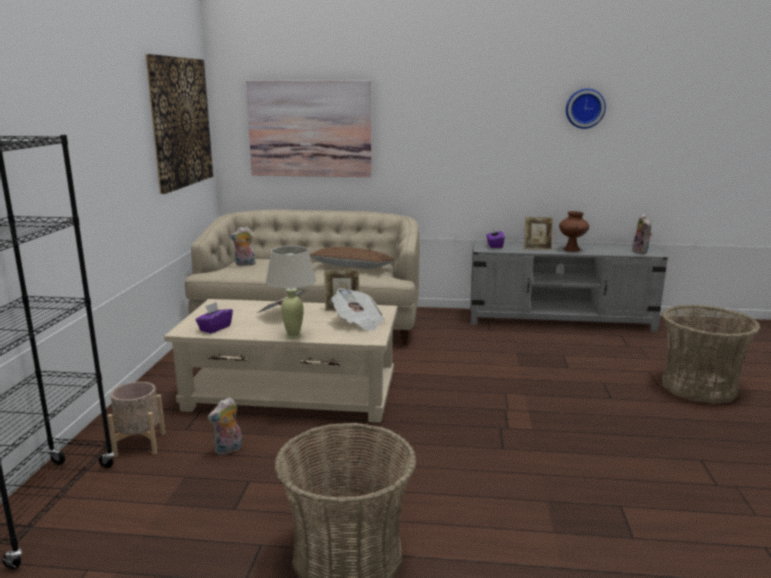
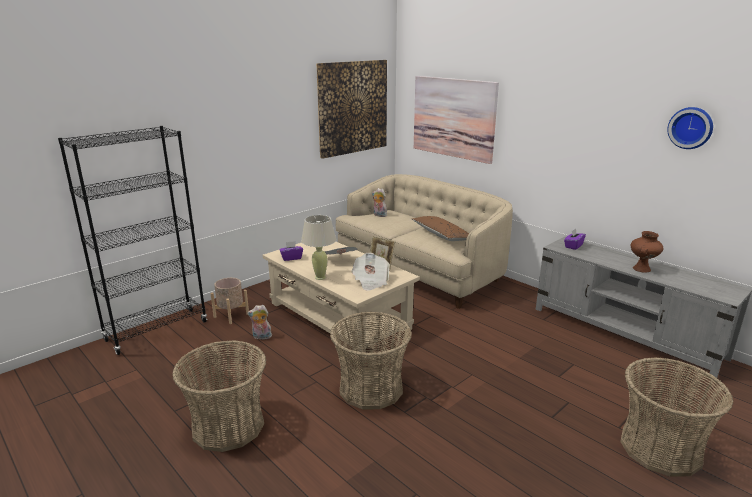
camera: 40 degrees right, 5 degrees up
picture frame [524,217,553,250] -> none
plush toy [632,213,652,254] -> none
none -> basket [330,312,412,409]

